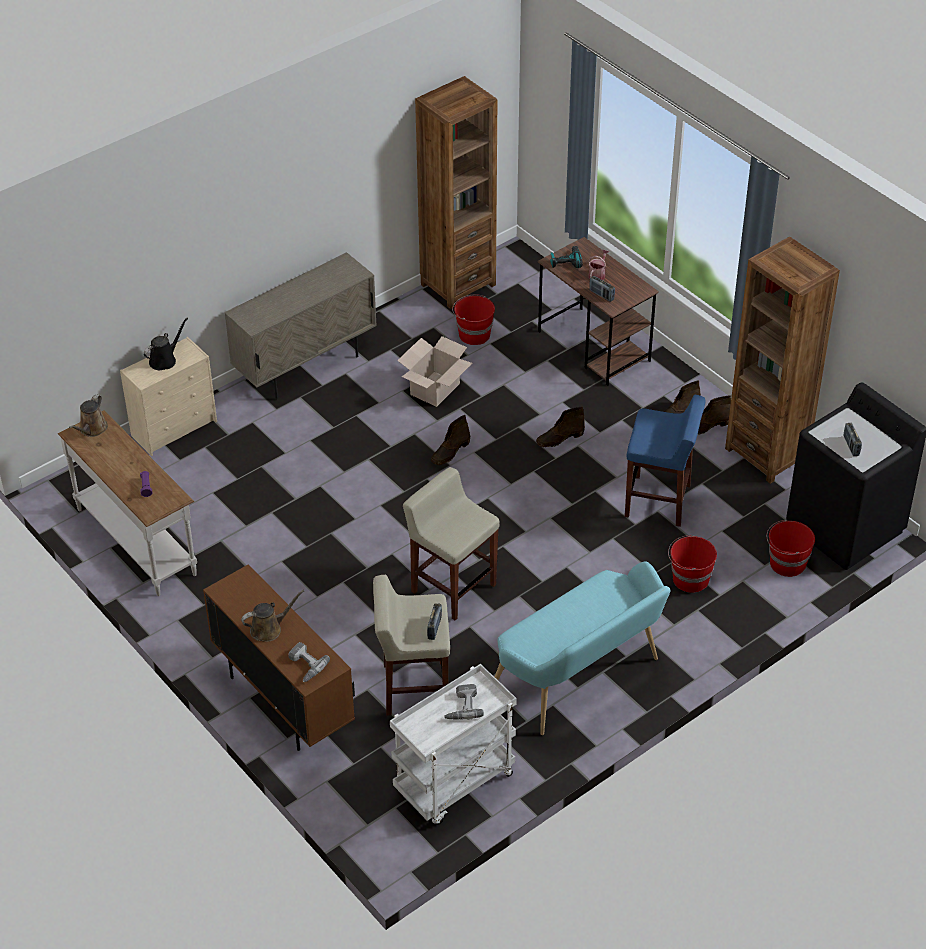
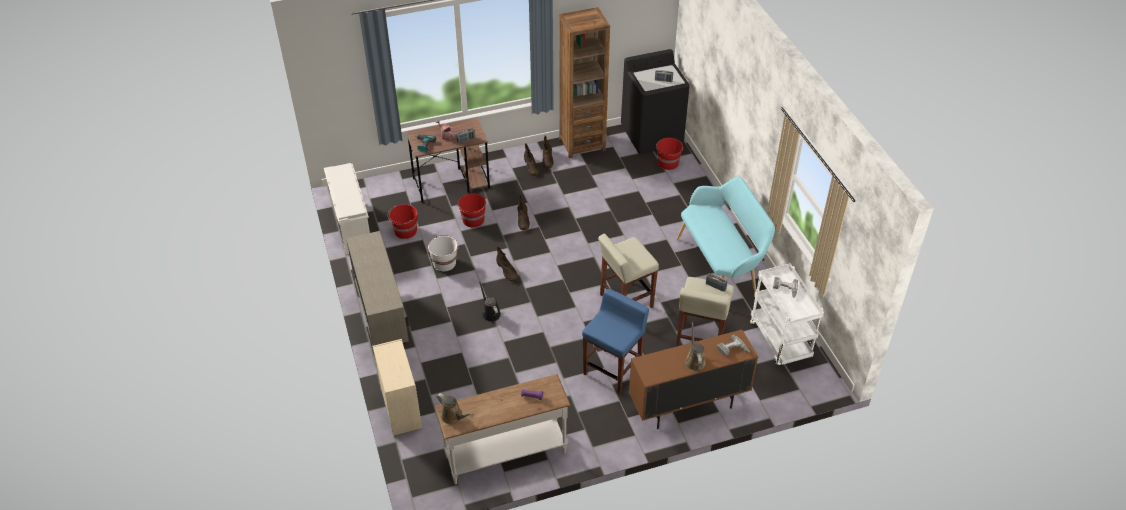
camera: 70 degrees left, 0 degrees up
black watering can [144,318,188,370] -> black watering can moved to [479,282,501,322]
cardboard box [397,336,472,407] -> white bucket [428,235,459,271]
brown bookcase [415,76,497,309] -> white shoe rack [324,163,370,255]
blue stool [625,395,706,527] -> blue stool moved to [582,289,649,394]
red bucket [668,535,717,593] -> red bucket moved to [457,193,486,227]

